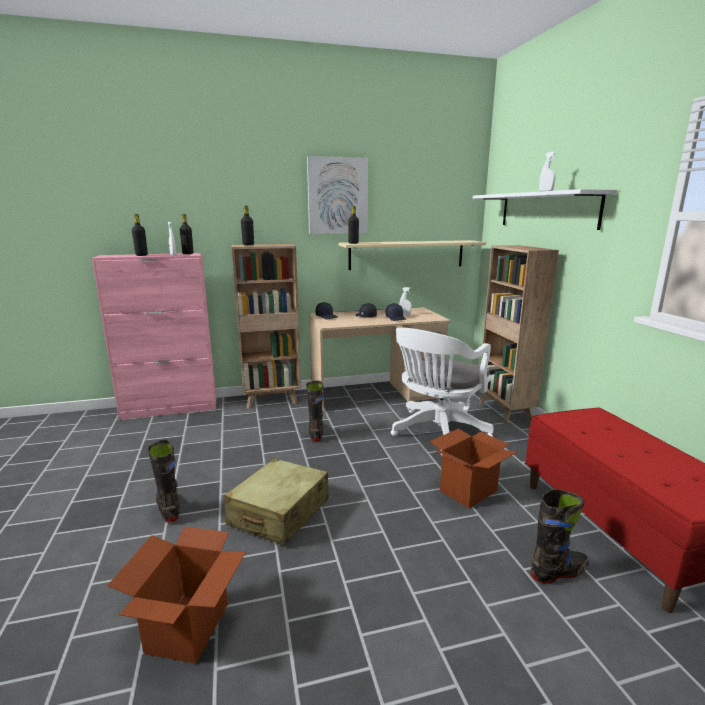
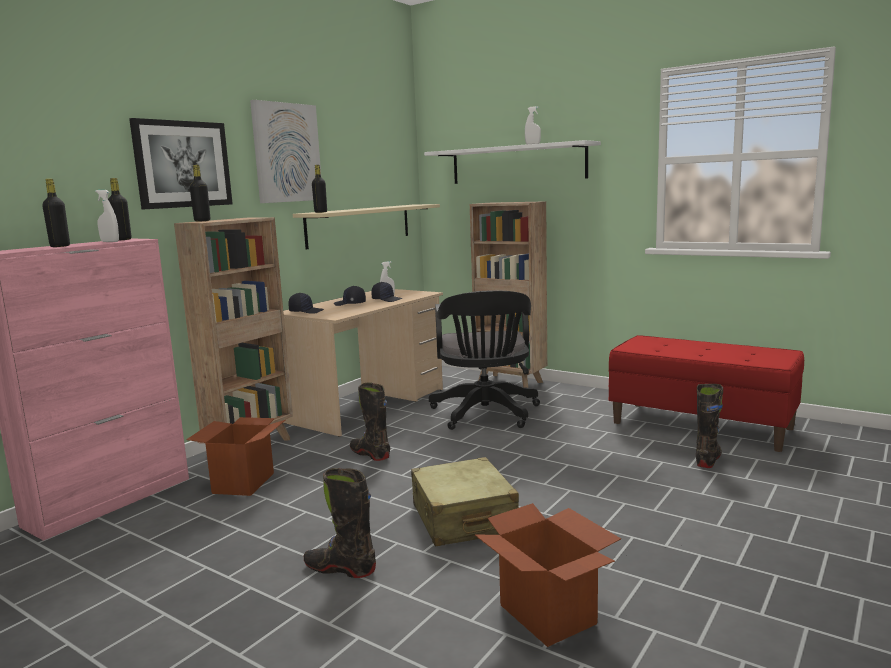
camera: 40 degrees left, 5 degrees down
white office chair [391,328,494,455] -> black office chair [429,290,540,430]
cardboard box [429,428,517,508] -> cardboard box moved to [186,417,285,496]
none -> picture [129,118,233,209]

